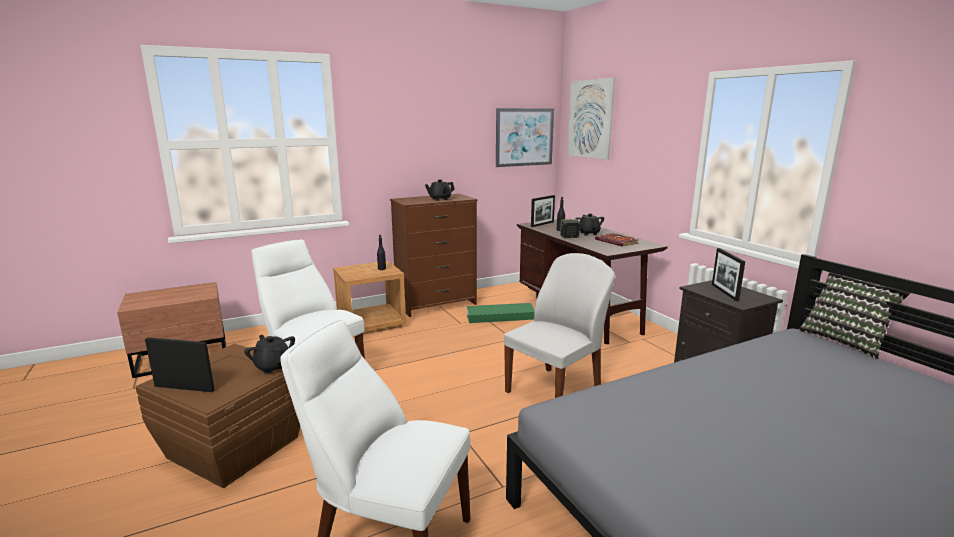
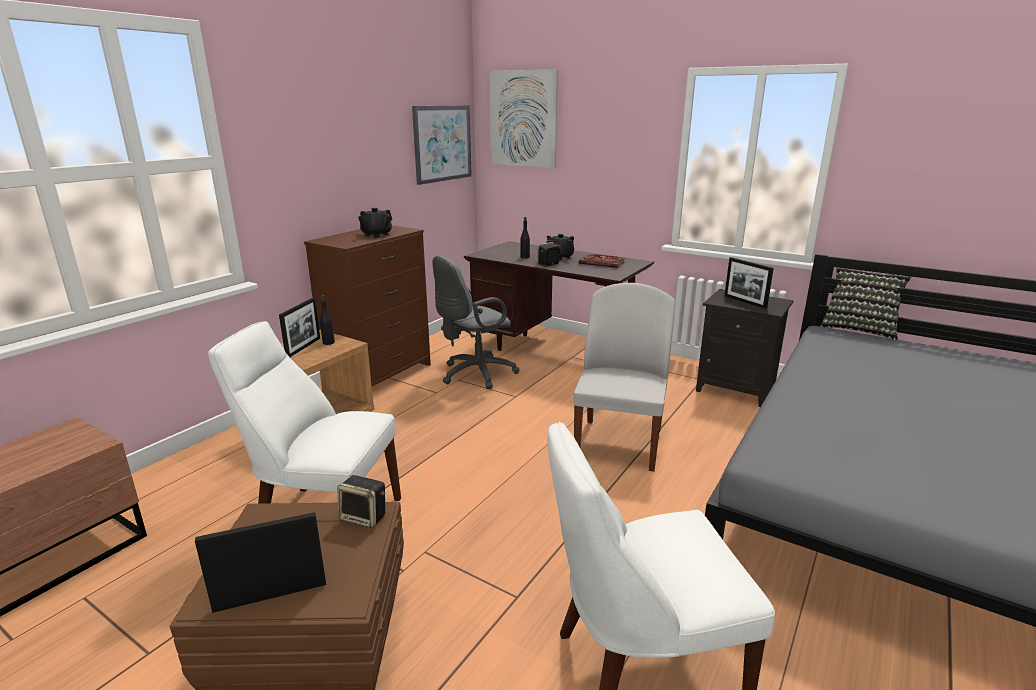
camera: 30 degrees left, 5 degrees up
black teapot [244,335,295,374] -> speaker [337,475,385,528]
green storage box [467,303,534,323] -> grey office chair [433,255,519,389]
picture frame [531,195,555,227] -> picture frame moved to [279,298,320,357]

